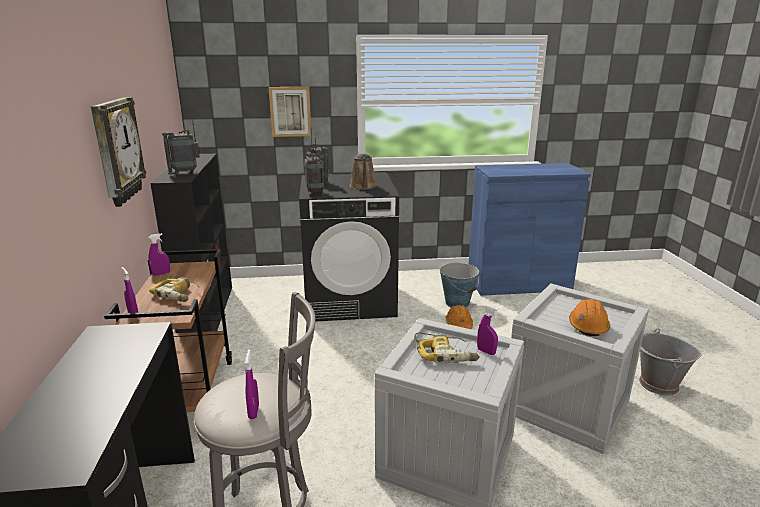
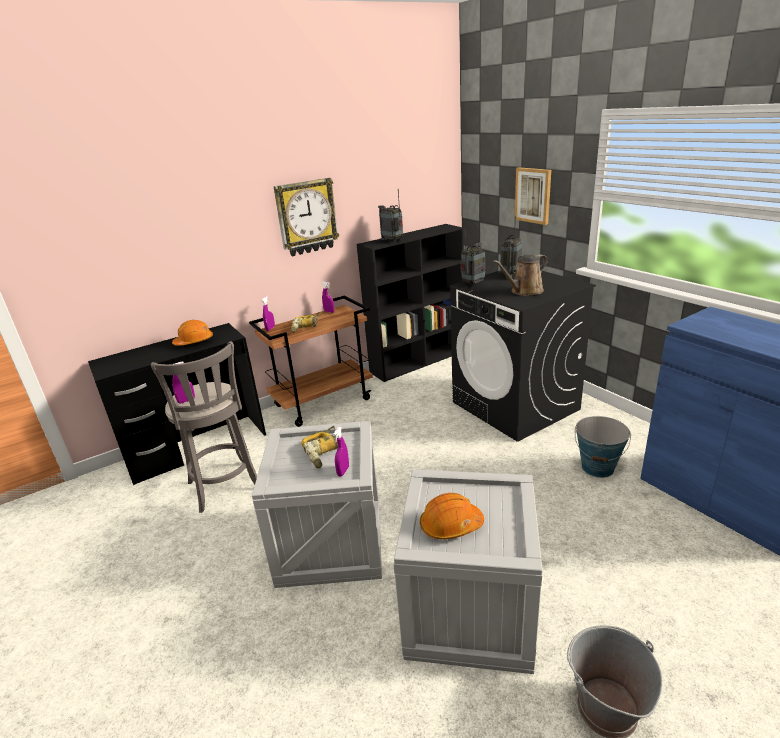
camera: 65 degrees right, 5 degrees up
orange hard hat [445,305,473,329] -> orange hard hat moved to [172,320,213,346]

